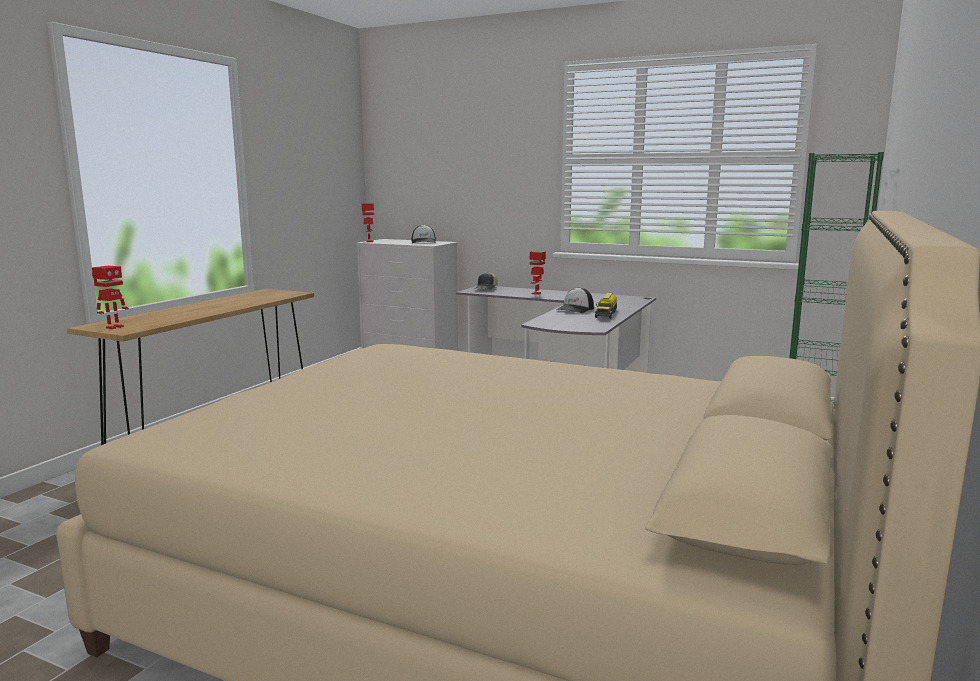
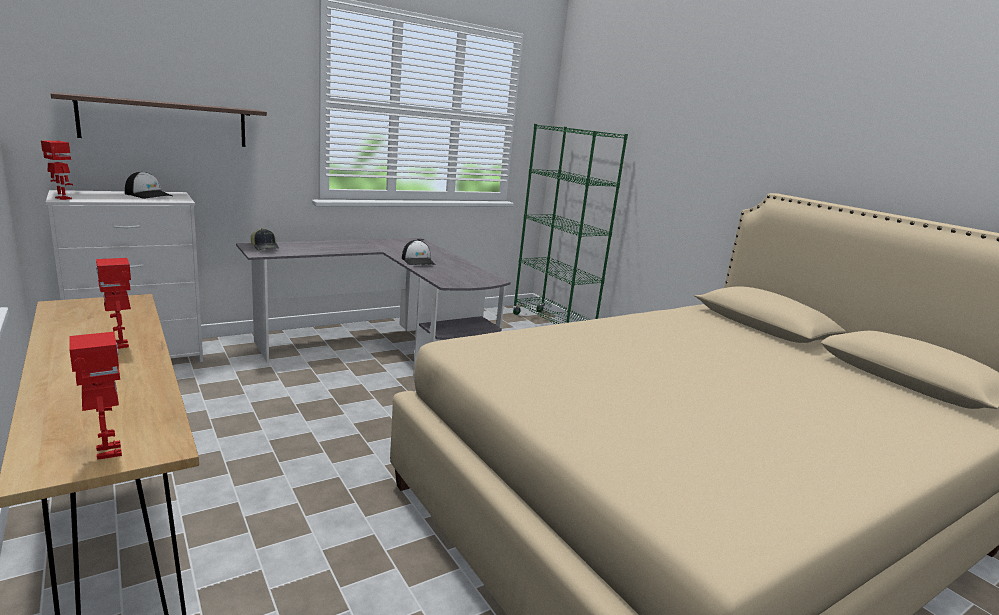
camera: 60 degrees left, 5 degrees up
toy robot [529,251,546,295] -> toy robot moved to [96,258,131,349]
toy truck [595,293,617,319] -> none
none -> shelf [51,92,267,147]

